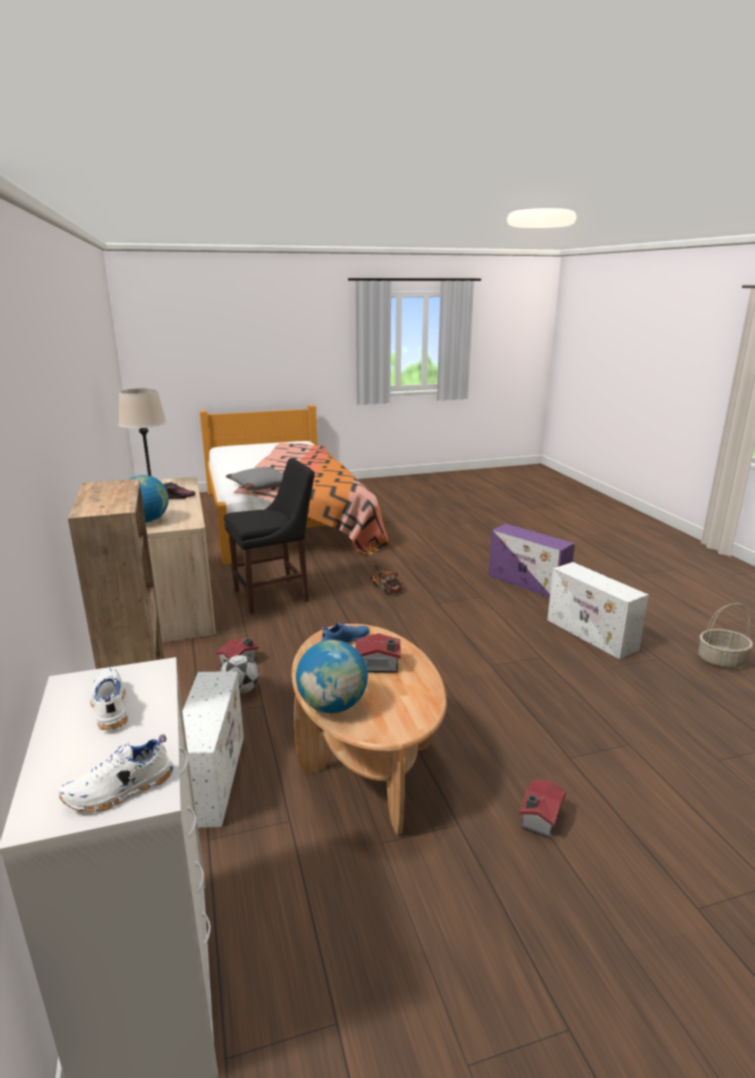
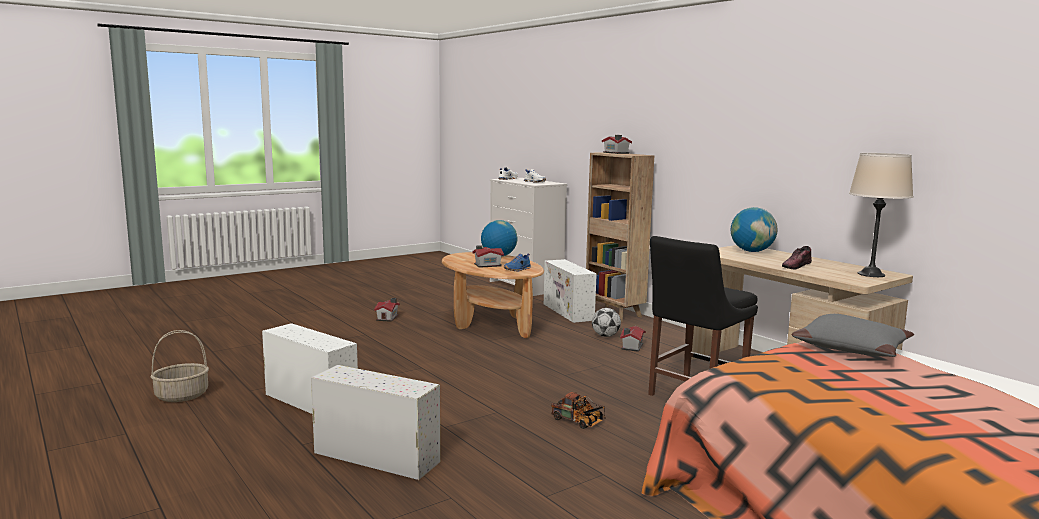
camera: 160 degrees right, 10 degrees down
purple storage box [489,524,575,597] -> white storage box [311,365,440,480]
none -> toy house [602,135,632,154]

